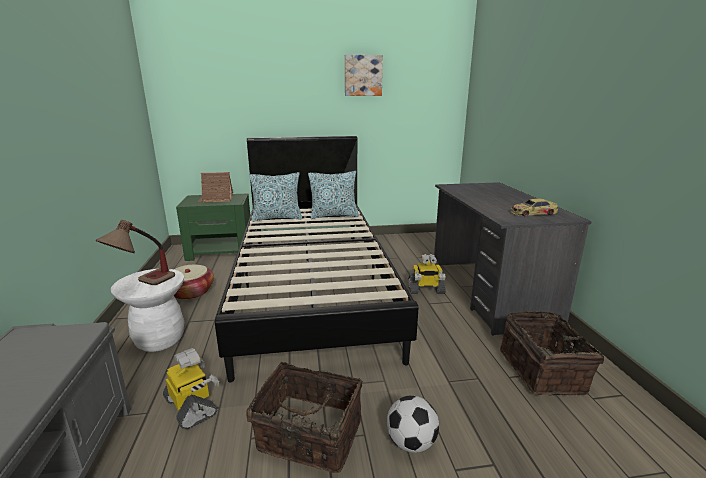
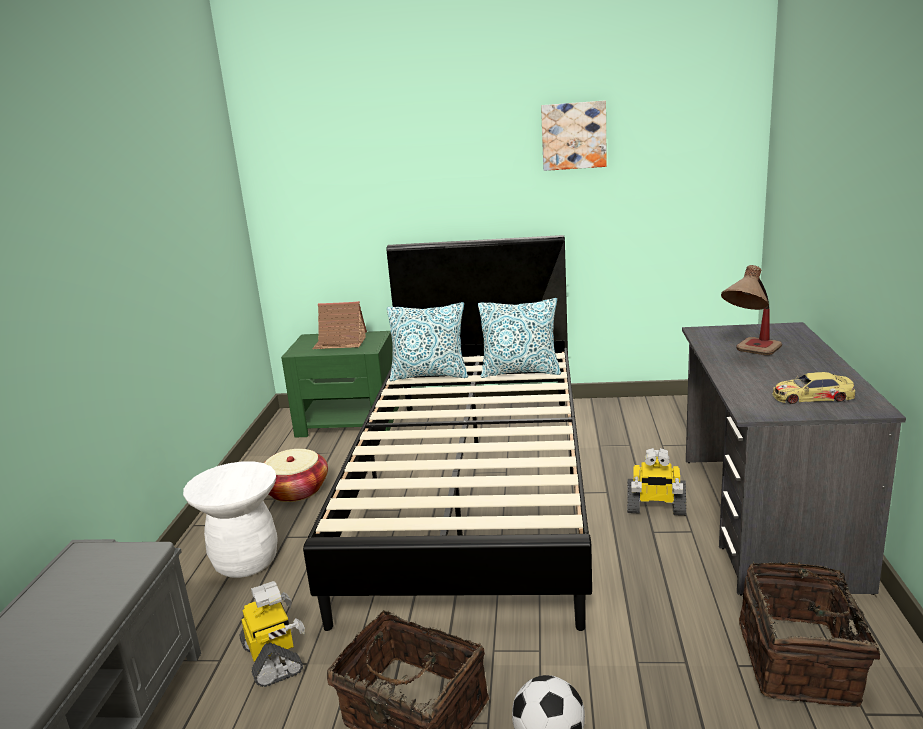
camera: 15 degrees right, 0 degrees up
table lamp [95,220,175,285] -> table lamp moved to [721,265,782,355]

